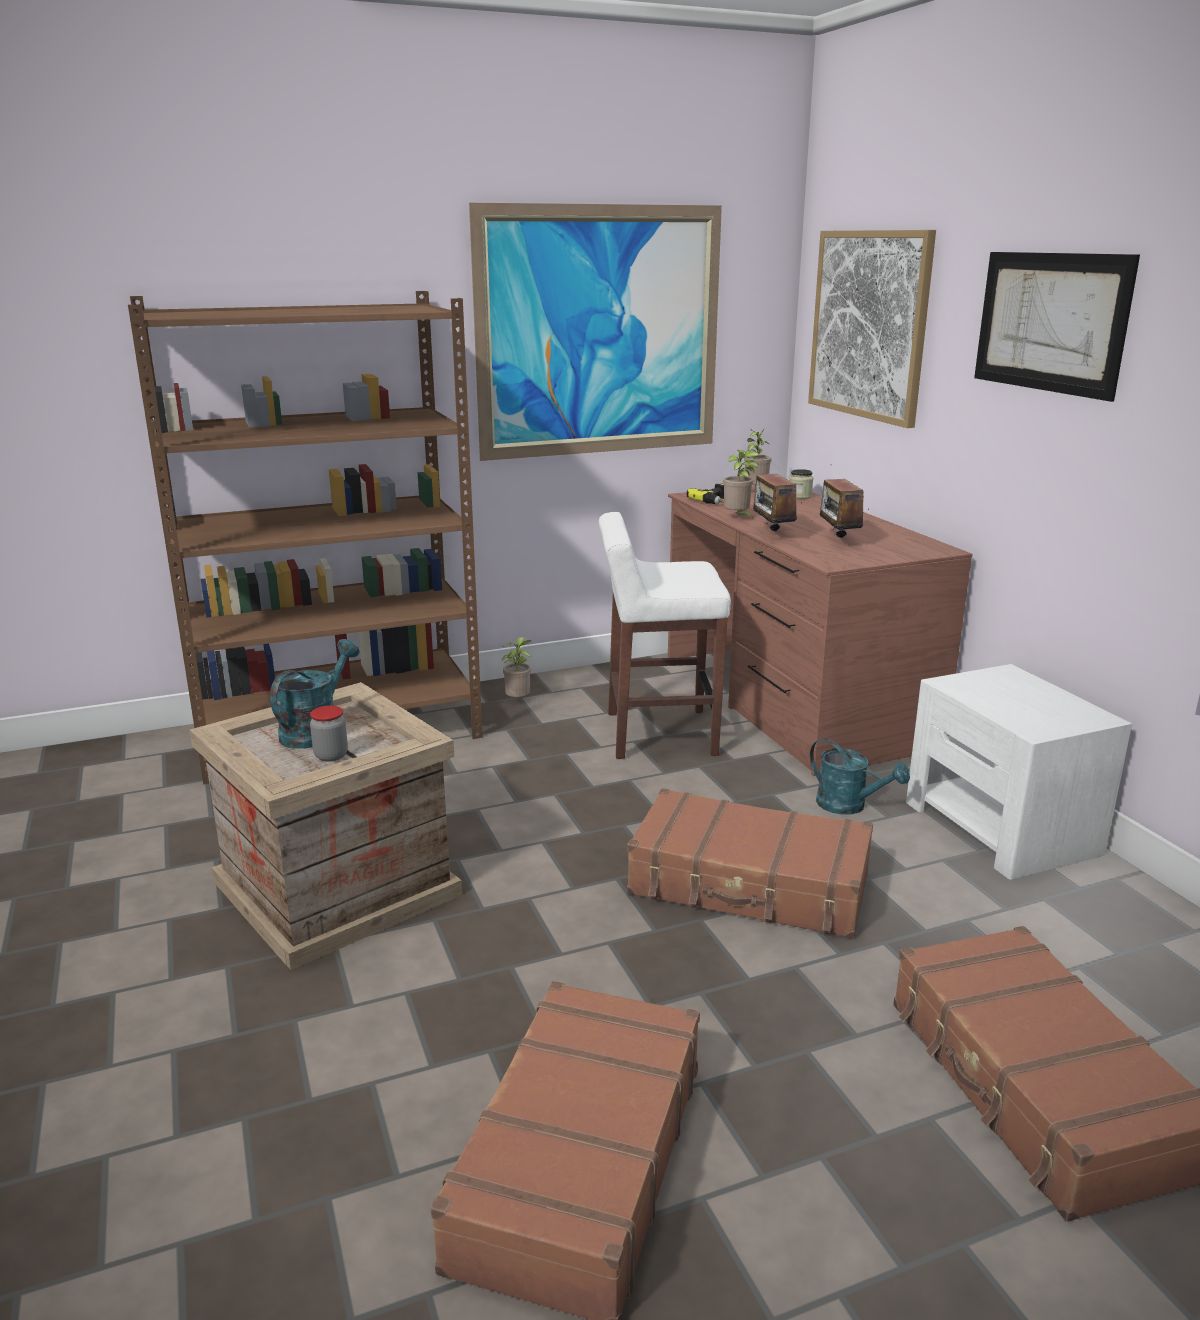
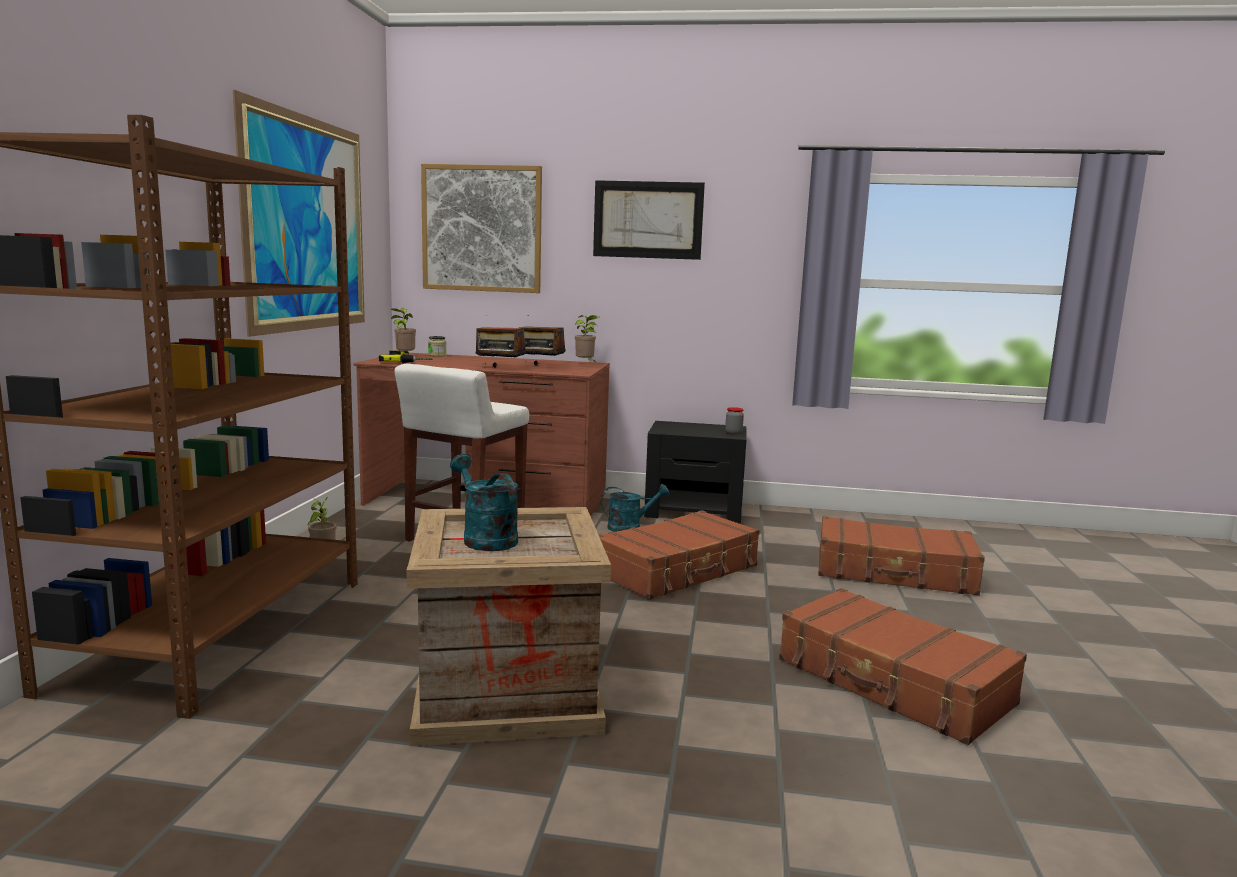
camera: 60 degrees left, 10 degrees down
jar [310,705,348,762] -> jar moved to [725,407,744,435]
potted plant [723,450,759,520] -> potted plant moved to [575,315,600,361]
white nightstand [906,664,1132,880] -> black nightstand [644,421,747,524]

